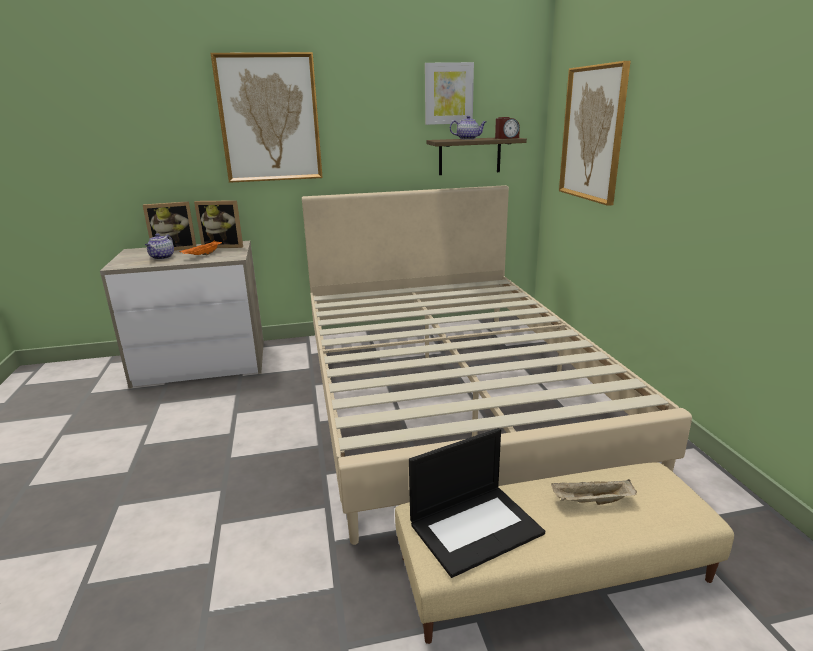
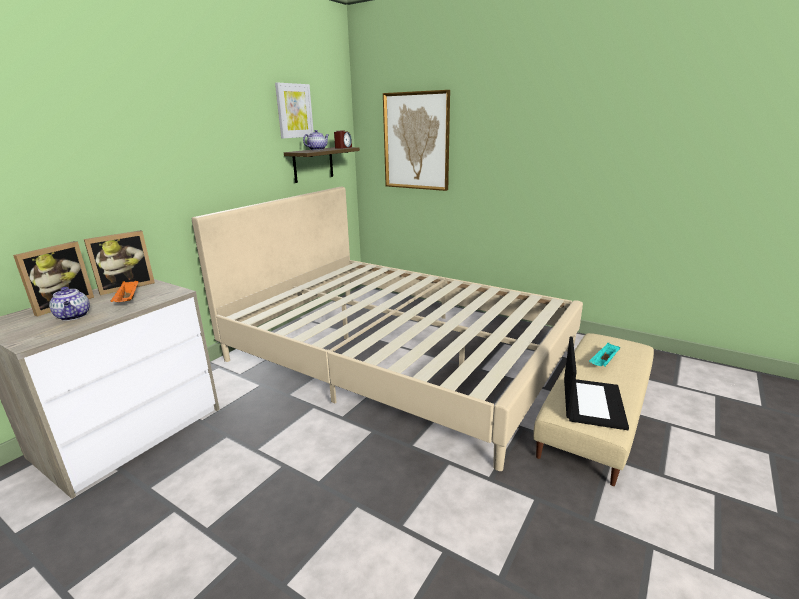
camera: 45 degrees left, 0 degrees up
picture [211,52,323,183] -> none
beige tray [551,479,637,505] -> turquoise tray [589,343,620,366]

